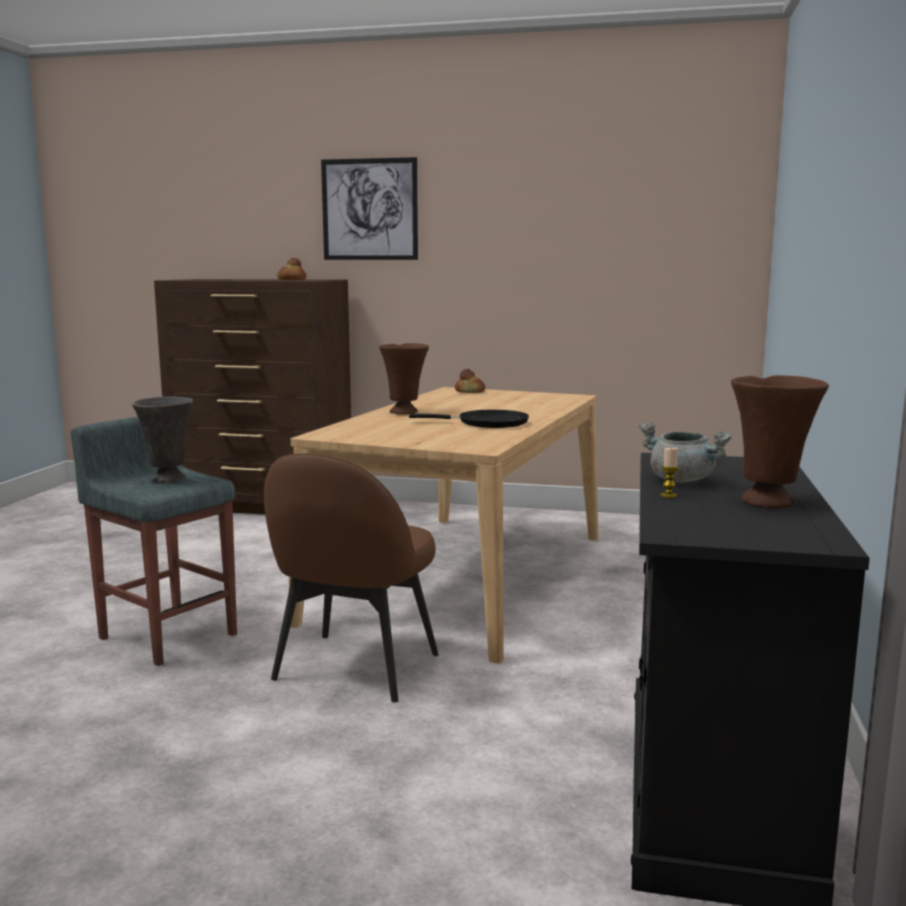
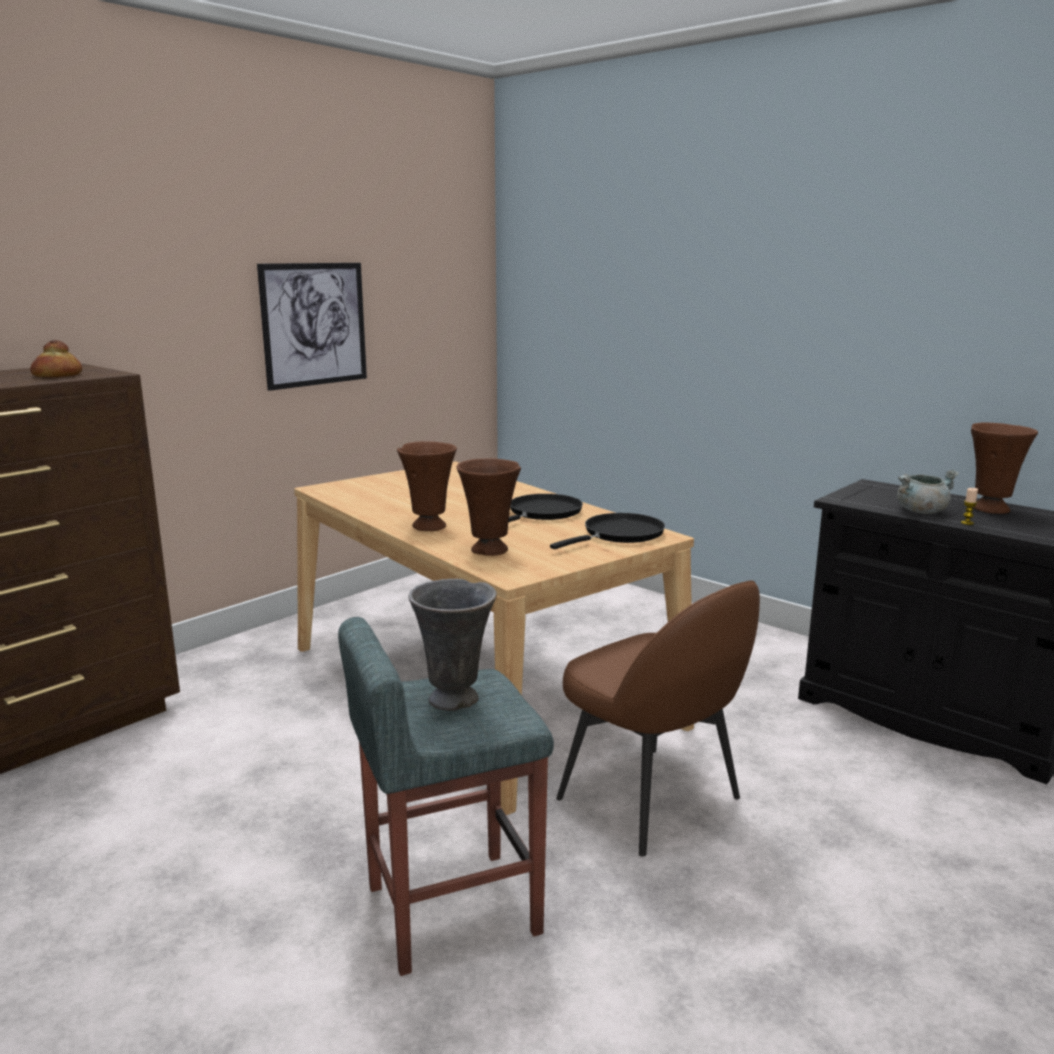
camera: 60 degrees left, 5 degrees up
picture [321,157,418,260] -> picture moved to [257,263,367,391]
bread [455,369,485,393] -> none
none -> brown vase [457,458,521,556]
none -> black frying pan [550,513,665,549]

